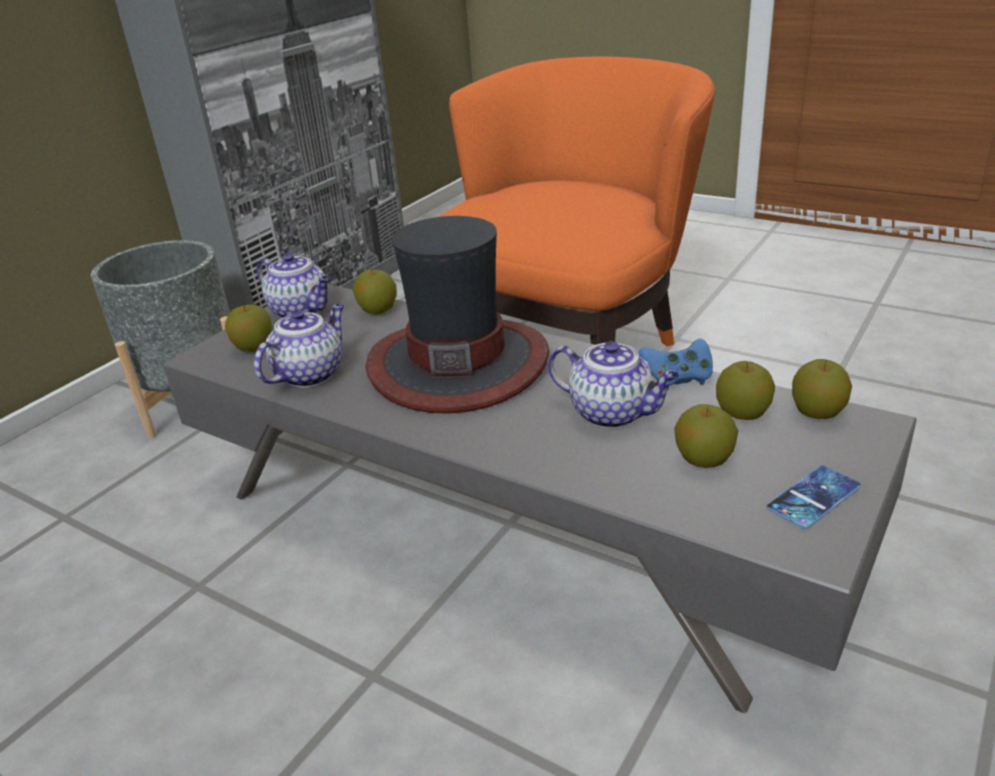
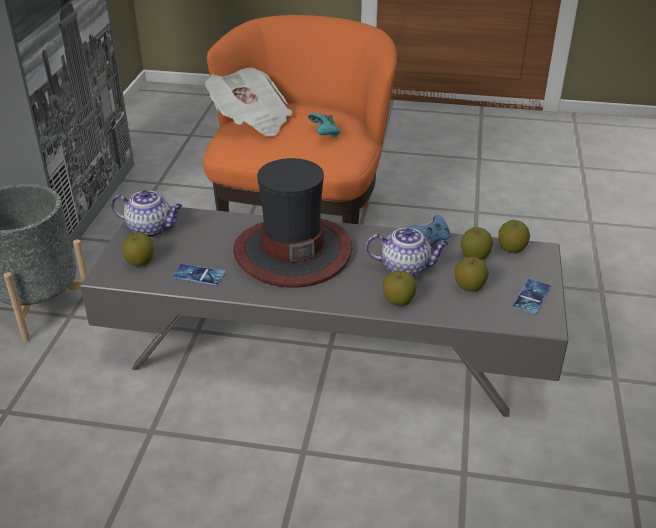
camera: 25 degrees left, 5 degrees up
teapot [254,304,344,388] -> phone [172,264,225,285]
apple [352,268,397,314] -> apple moved to [383,271,417,306]
none -> newspaper [205,68,292,137]
none -> turquoise game controller [308,113,341,138]

